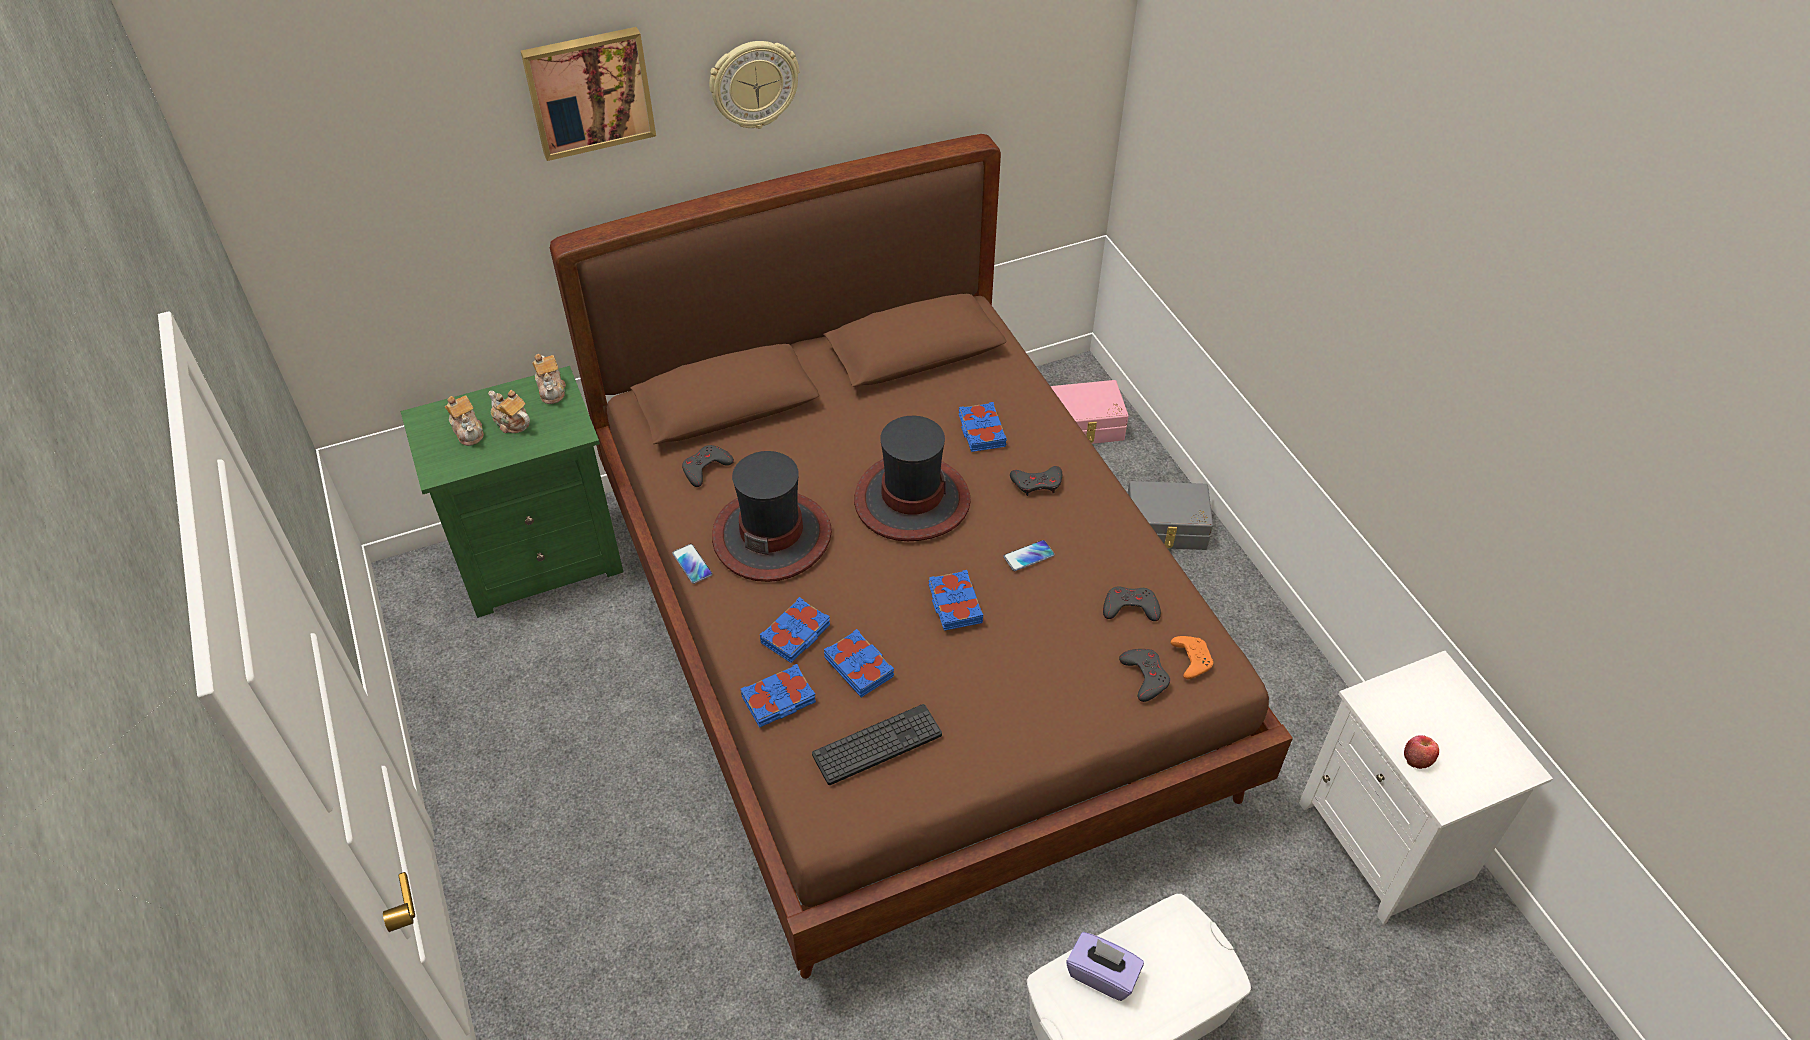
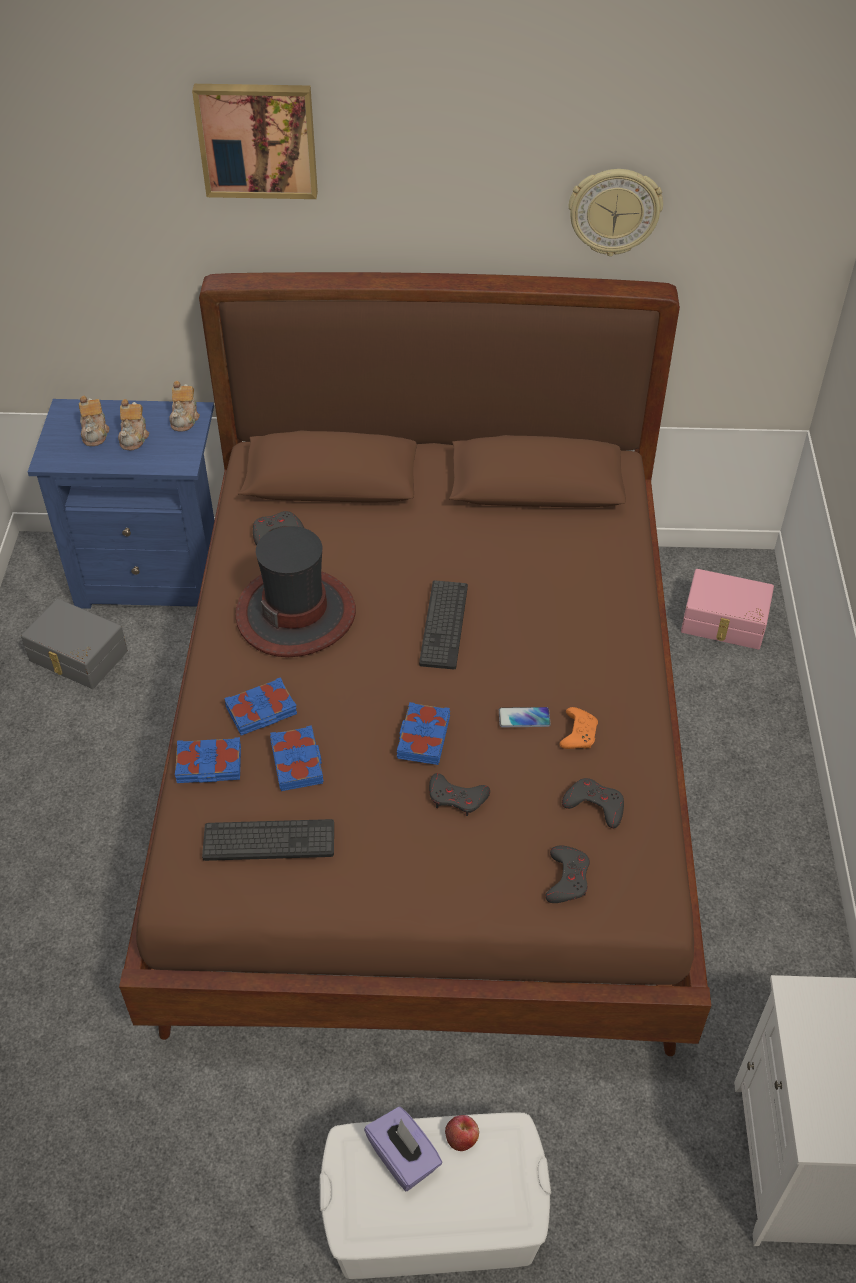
camera: 25 degrees right, 0 degrees up
green nightstand [401,366,624,618] -> blue nightstand [28,399,215,609]
teapot [488,390,530,433] -> teapot turned 150 degrees counterclockwise [118,399,149,450]
phone [672,544,713,584] -> none
wall clock [709,41,799,129] -> wall clock moved to [568,169,663,256]
hat [854,416,971,541] -> keyboard [419,580,468,669]
blue book [959,402,1007,452] -> none
grey game controller [1010,466,1062,496] -> grey game controller moved to [429,773,490,816]
grey storage box [1128,481,1213,550] -> grey storage box moved to [21,599,128,689]
orange game controller [1171,636,1213,679] -> orange game controller moved to [559,707,598,749]
apple [1404,735,1439,769] -> apple moved to [445,1115,479,1151]

